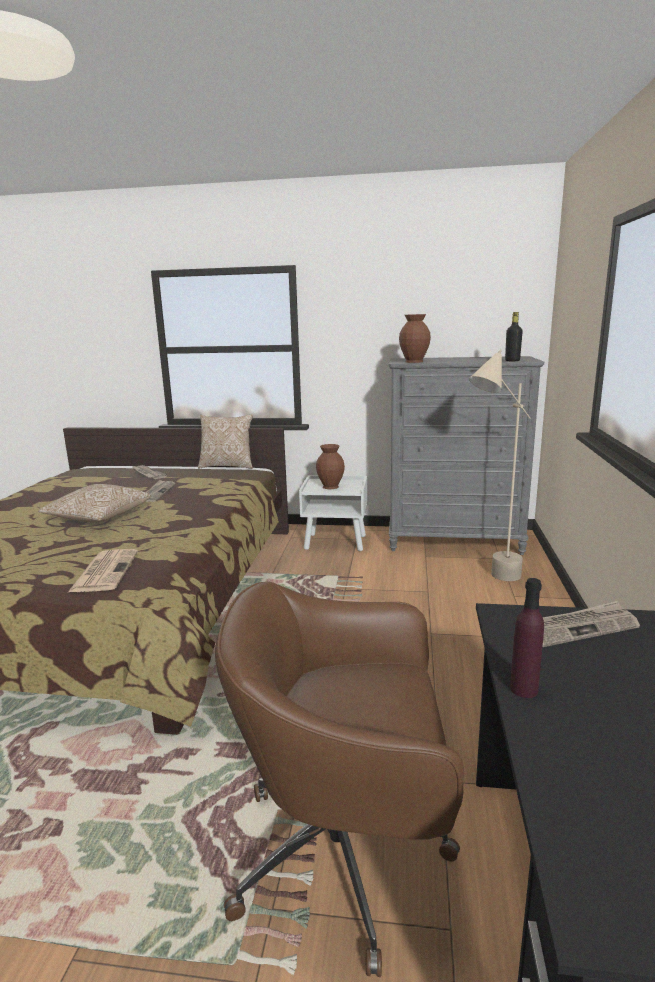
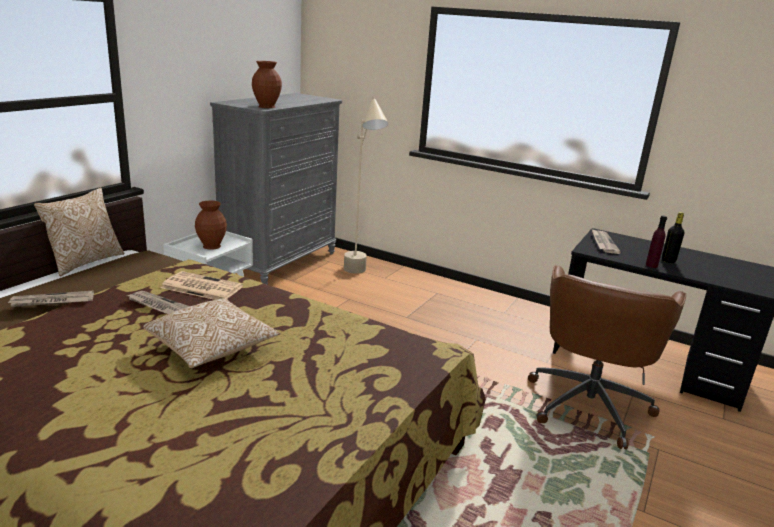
camera: 70 degrees left, 5 degrees up
newspaper [68,549,138,592] -> newspaper moved to [160,271,243,300]
black bottle [505,312,523,361] -> black bottle moved to [662,212,684,263]

